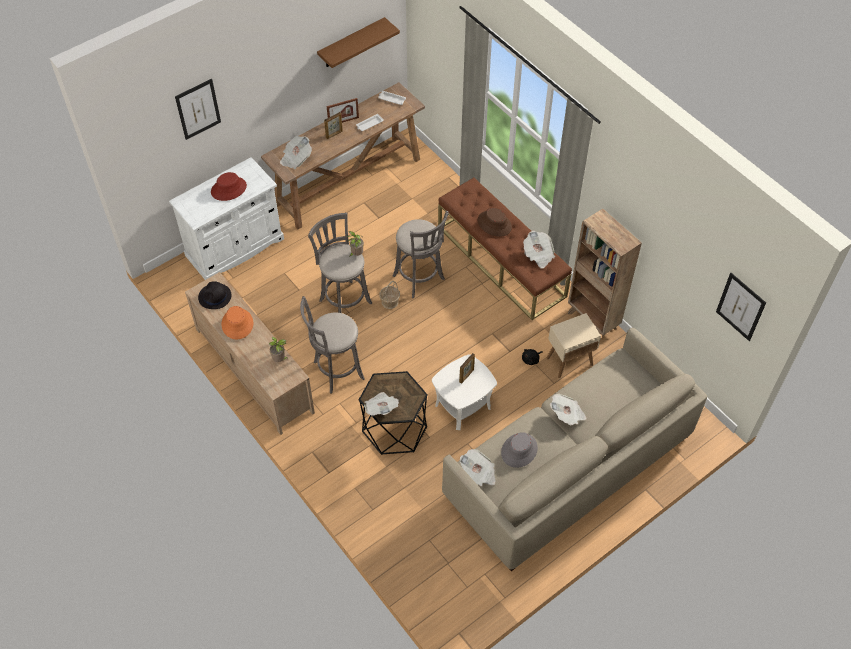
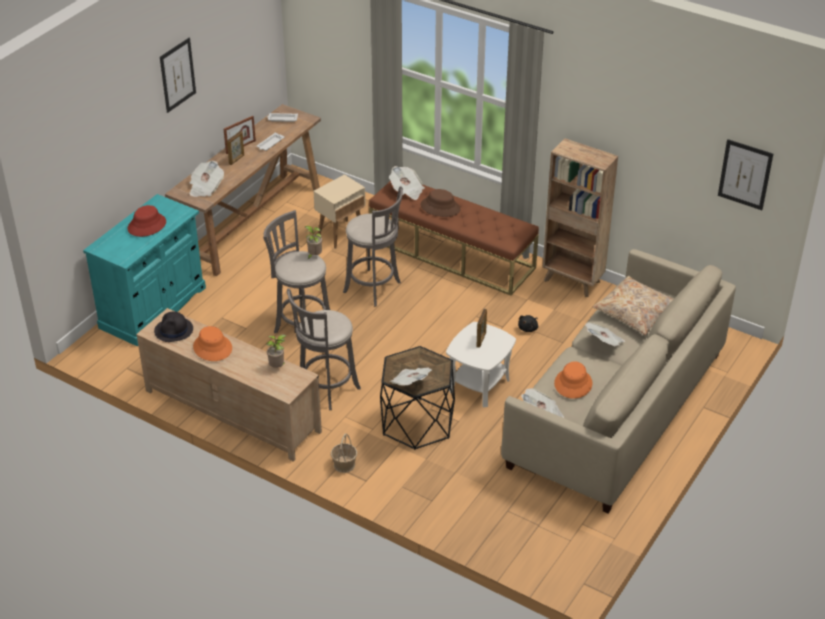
camera: 20 degrees left, 15 degrees down
white cabinet [169,157,284,280] -> turquoise cabinet [83,194,206,346]
picture [175,79,221,140] -> picture moved to [160,38,196,113]
brown shelf [317,17,400,68] -> none
basket [379,281,400,309] -> basket moved to [331,433,357,473]
grey hat [501,432,538,468] -> orange hat [554,361,593,399]
newspaper [523,230,555,269] -> newspaper moved to [389,166,425,200]
beige side table [547,313,601,378] -> beige side table moved to [313,174,366,249]
none -> beige pillow [592,276,673,335]

